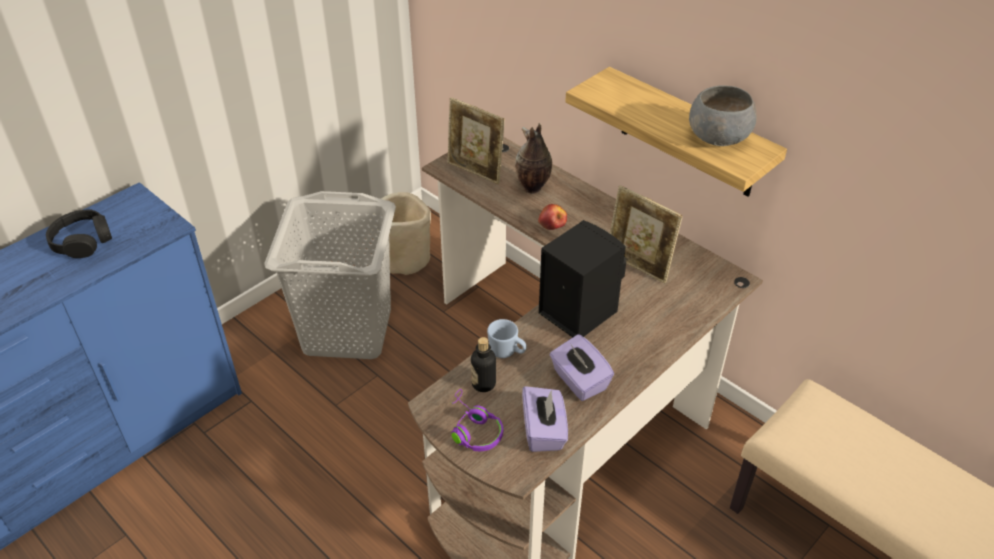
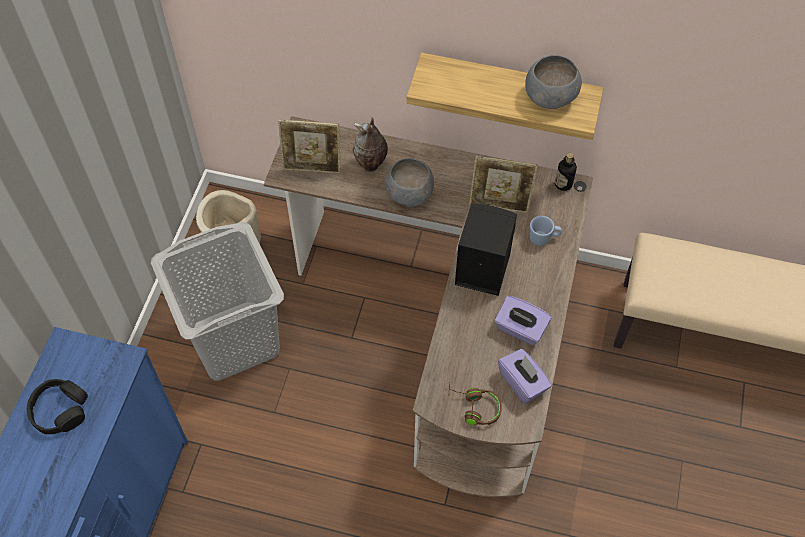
camera: 30 degrees left, 15 degrees up
purple headphones [451,389,503,451] -> brown headphones [448,382,502,425]
bottle [471,337,496,392] -> bottle moved to [555,153,577,191]
blue mug [487,319,527,358] -> blue mug moved to [530,216,562,246]
apple [538,204,567,230] -> grey bowl [385,158,434,207]

